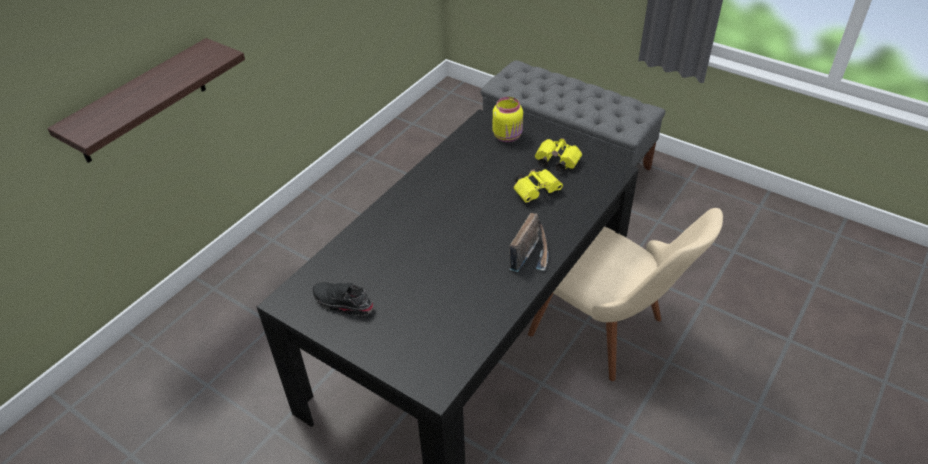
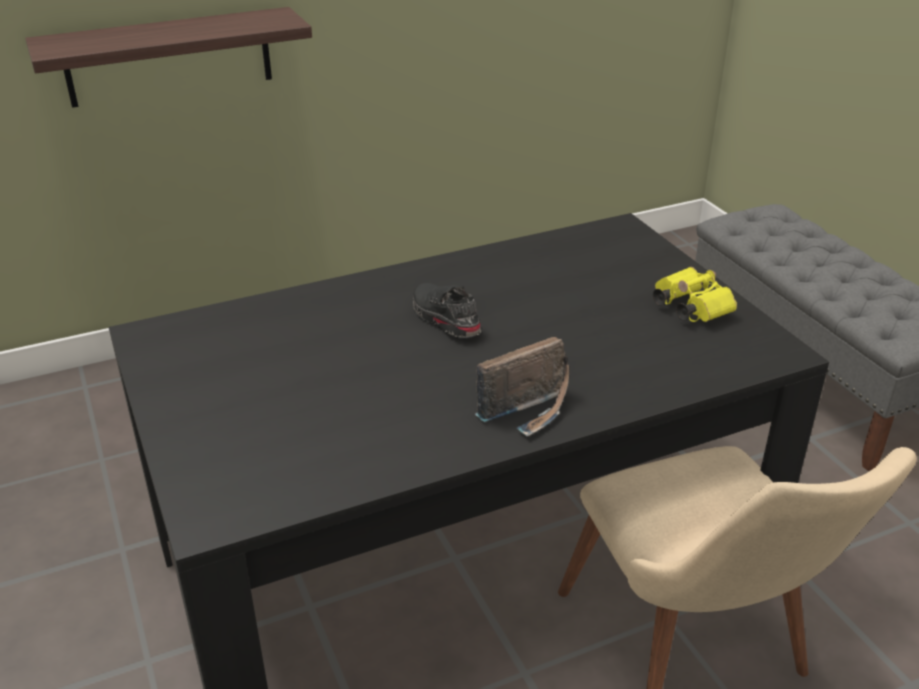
camera: 30 degrees right, 10 degrees down
black shoe [313,282,374,317] -> black shoe moved to [413,283,481,338]
yellow jar [493,97,523,142] -> none
yellow binoculars [513,168,563,203] -> none

